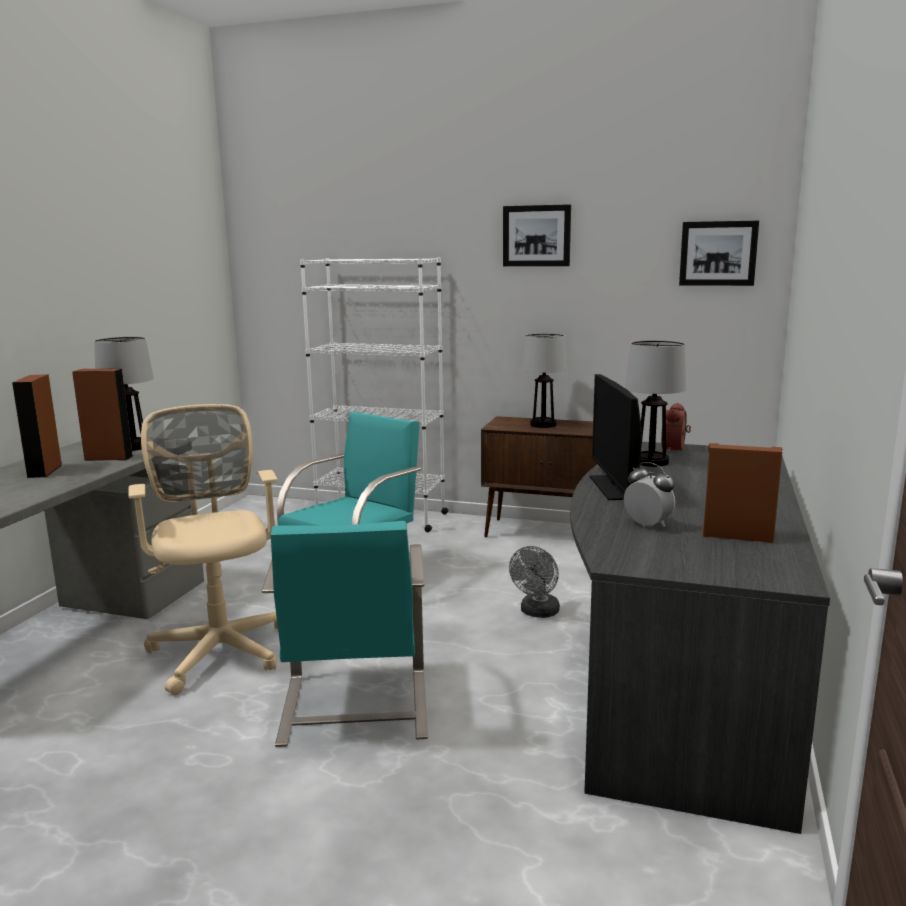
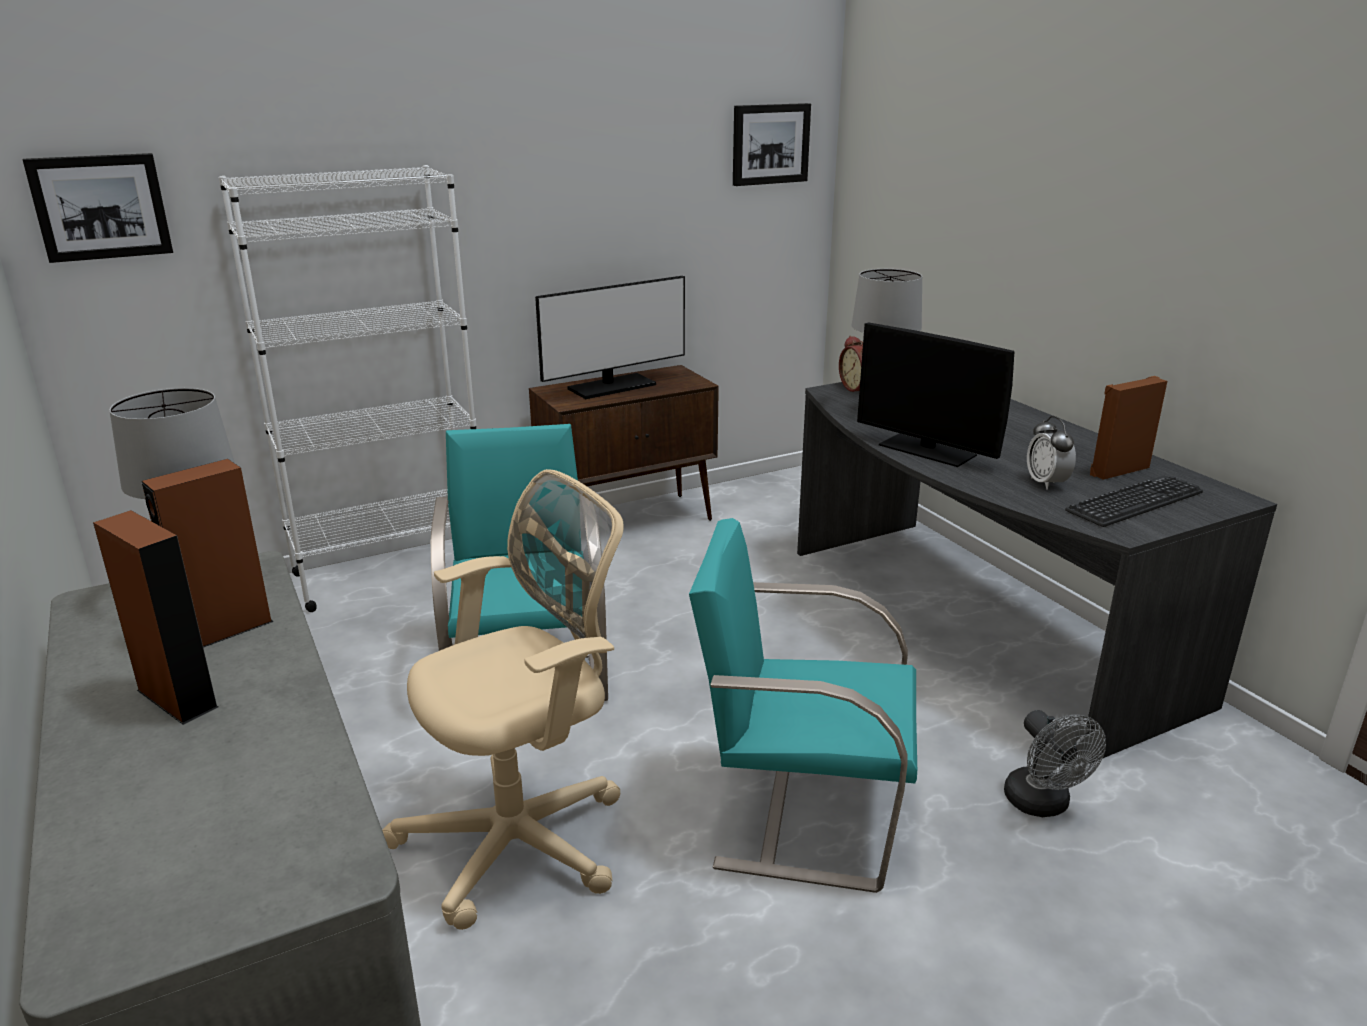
camera: 45 degrees left, 10 degrees up
beige office chair [128,404,278,695] -> beige office chair turned 120 degrees clockwise [382,469,624,930]
turquoise chair [262,521,428,747] -> turquoise chair turned 150 degrees clockwise [689,518,917,893]
picture [503,204,571,266] -> picture moved to [23,153,173,263]
grey fan [509,546,560,618] -> grey fan moved to [1004,710,1106,817]
table lamp [522,333,567,428] -> monitor [535,276,685,399]
alarm clock [624,462,675,527] -> alarm clock turned 105 degrees counterclockwise [1027,416,1076,490]
none -> keyboard [1065,476,1203,527]

